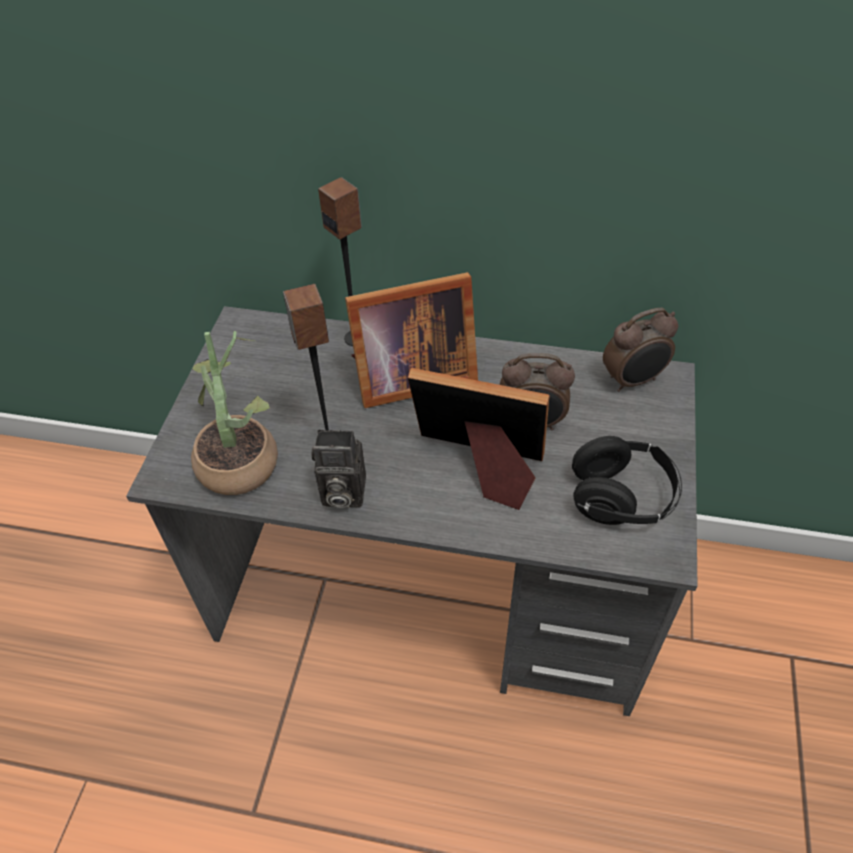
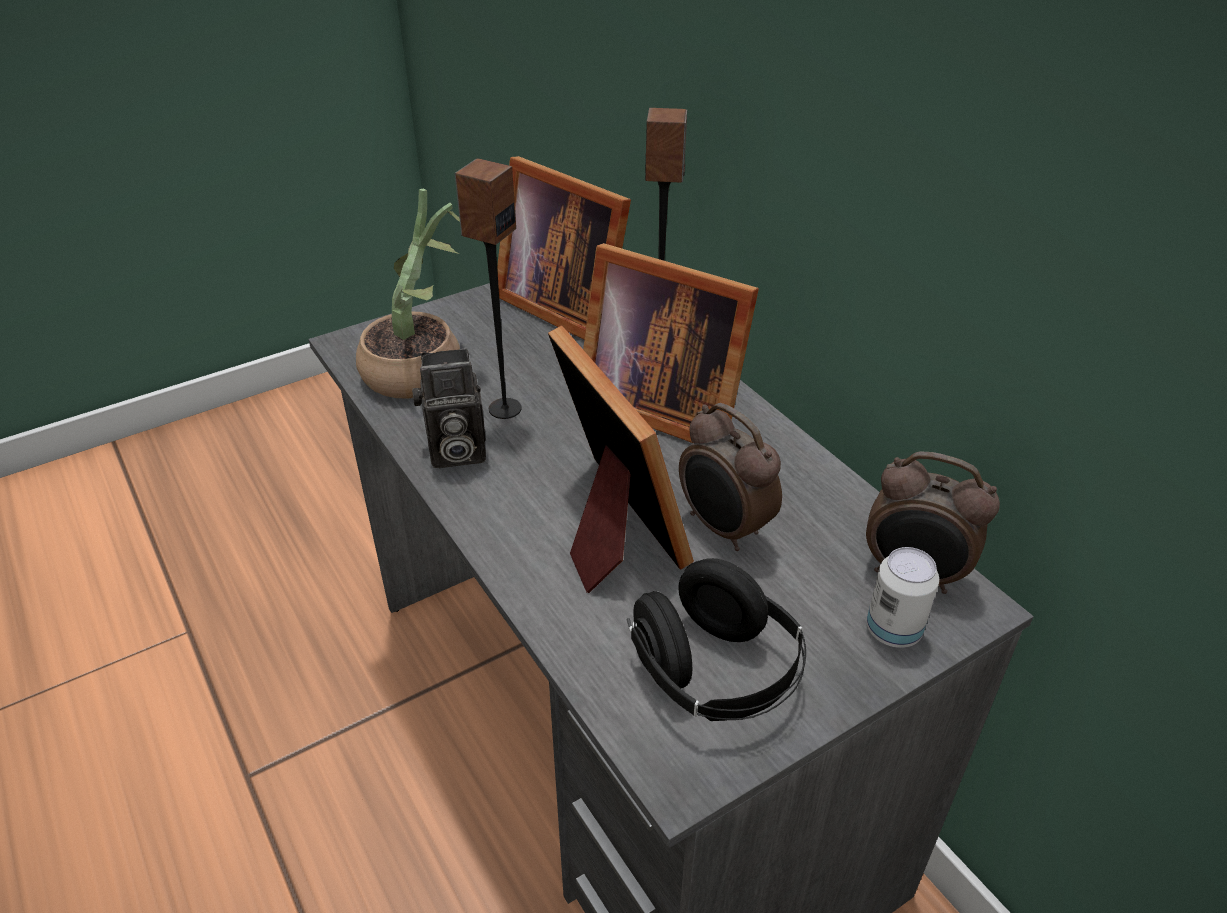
camera: 45 degrees right, 10 degrees down
camera [312,430,366,508] -> camera turned 60 degrees counterclockwise [412,348,486,468]
none -> picture frame [497,156,631,340]
none -> can [866,547,939,648]

